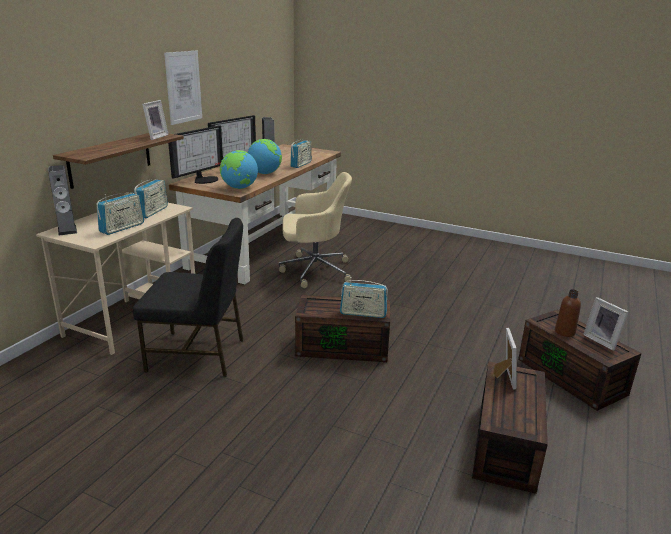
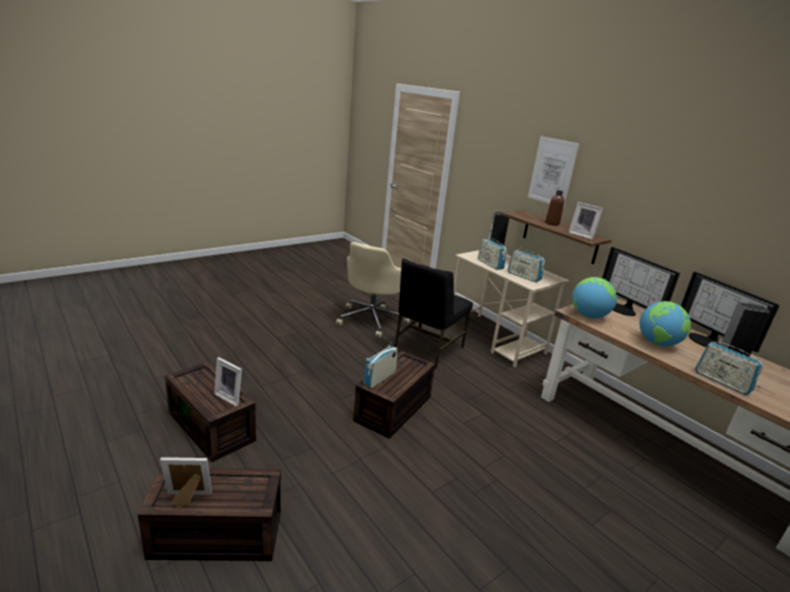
camera: 115 degrees right, 0 degrees up
picture [164,51,202,125] -> picture moved to [528,136,580,208]
beige office chair [279,172,352,288] -> beige office chair moved to [336,242,410,338]
brown bottle [555,289,581,337] -> brown bottle moved to [545,190,564,226]

